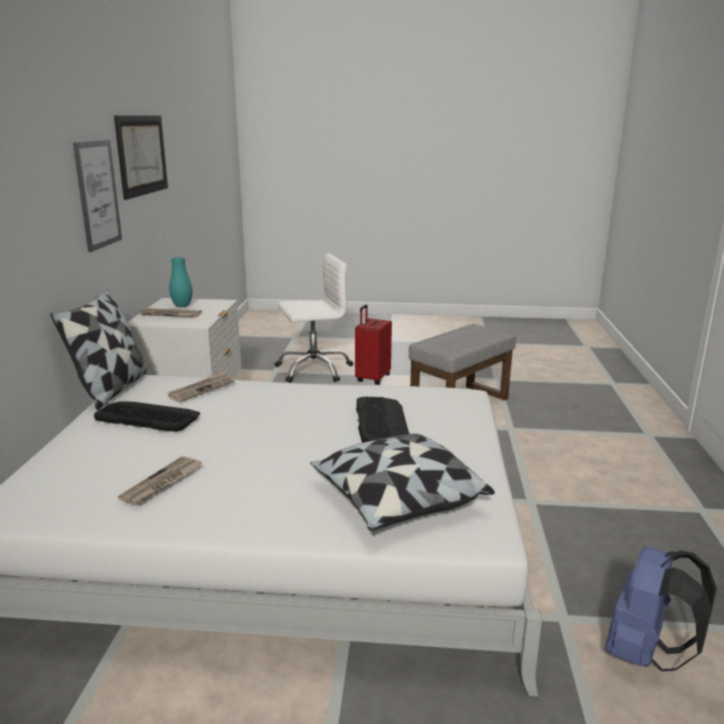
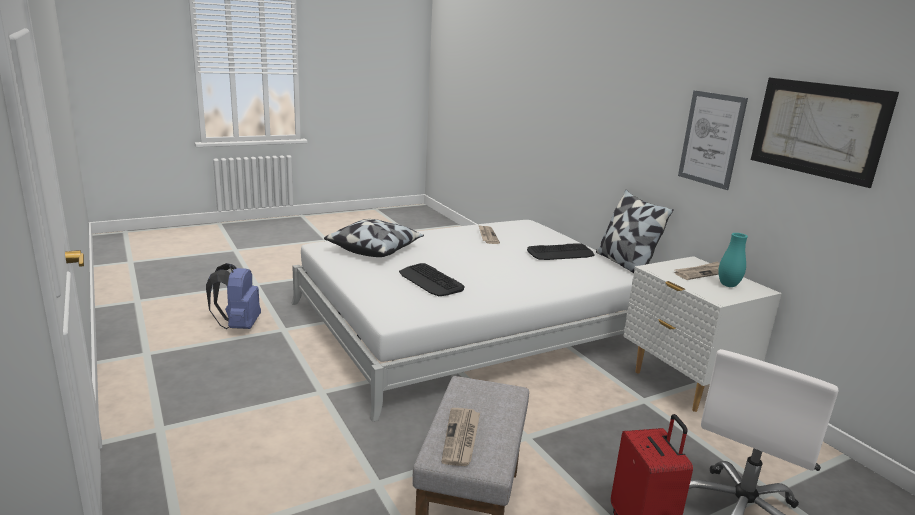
camera: 145 degrees right, 0 degrees up
newspaper [167,371,234,402] -> newspaper moved to [441,408,480,466]

